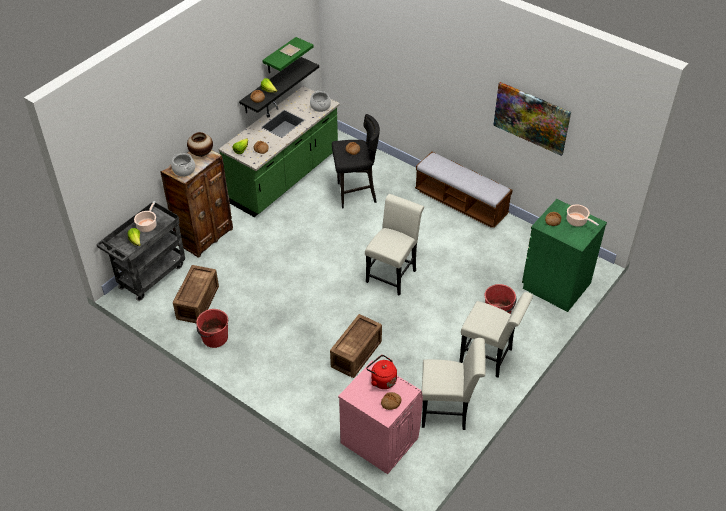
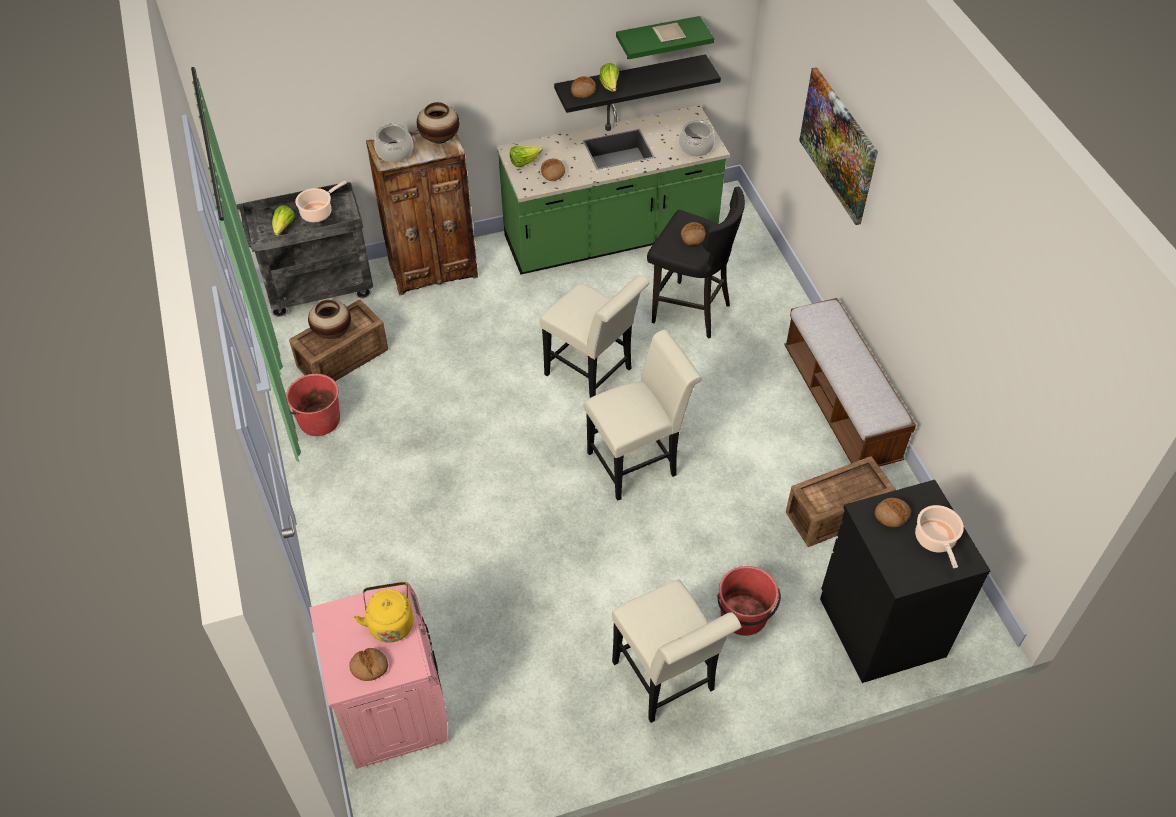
camera: 35 degrees right, 5 degrees up
crate [330,314,382,378] -> crate moved to [786,456,896,547]
red kettle [366,355,397,389] -> yellow kettle [354,582,414,643]
white chair [422,338,486,430] -> white chair moved to [540,275,650,398]
picture [493,82,571,156] -> picture moved to [799,67,878,225]
green dresser [522,199,607,312] -> black dresser [820,480,991,683]
none -> vase [308,300,351,339]

